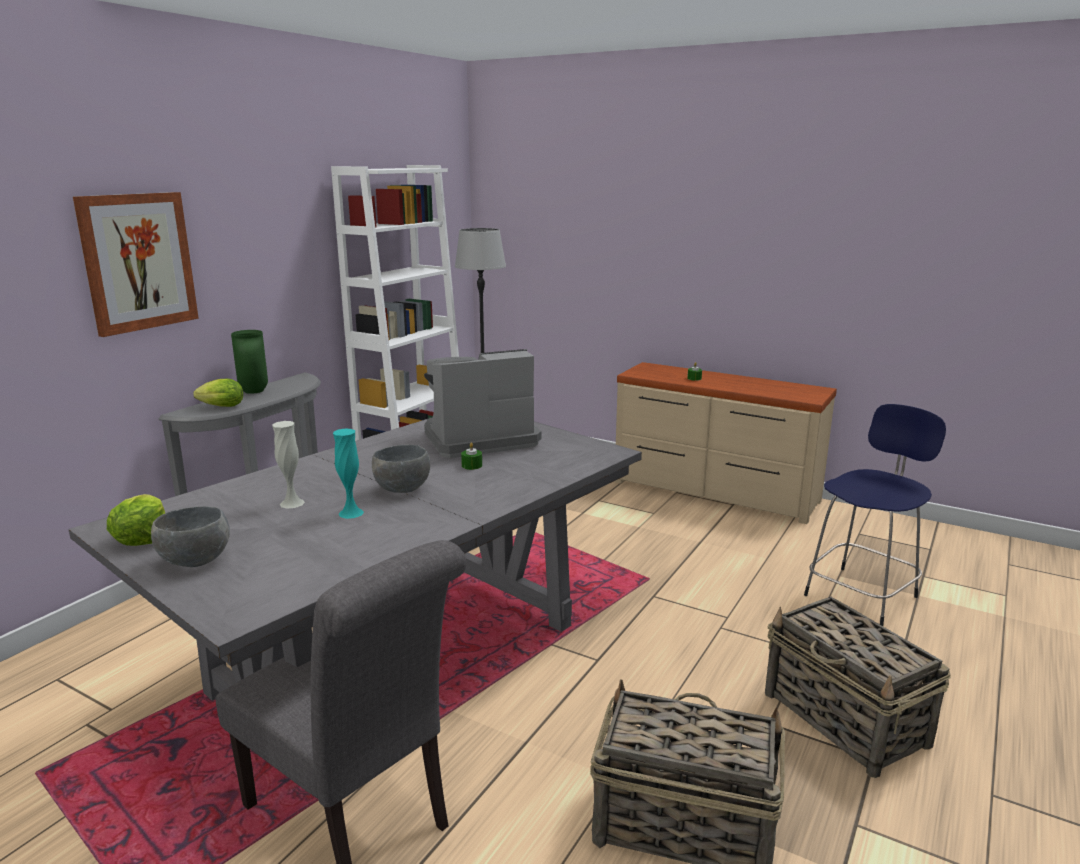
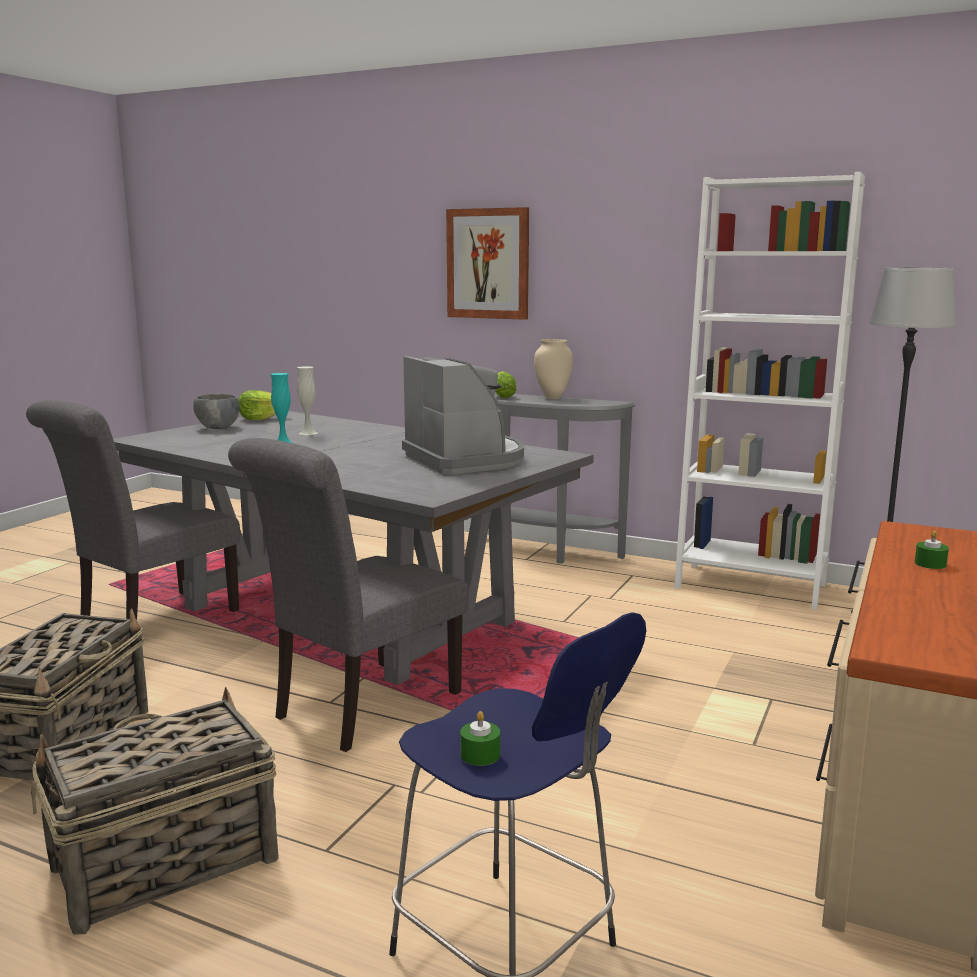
camera: 85 degrees right, 5 degrees down
green vase [231,330,268,394] -> beige vase [534,339,573,399]
grey bowl [372,445,430,493] -> none
green candle [461,442,482,470] -> green candle moved to [460,711,500,766]
none -> grey chair [228,438,469,752]

